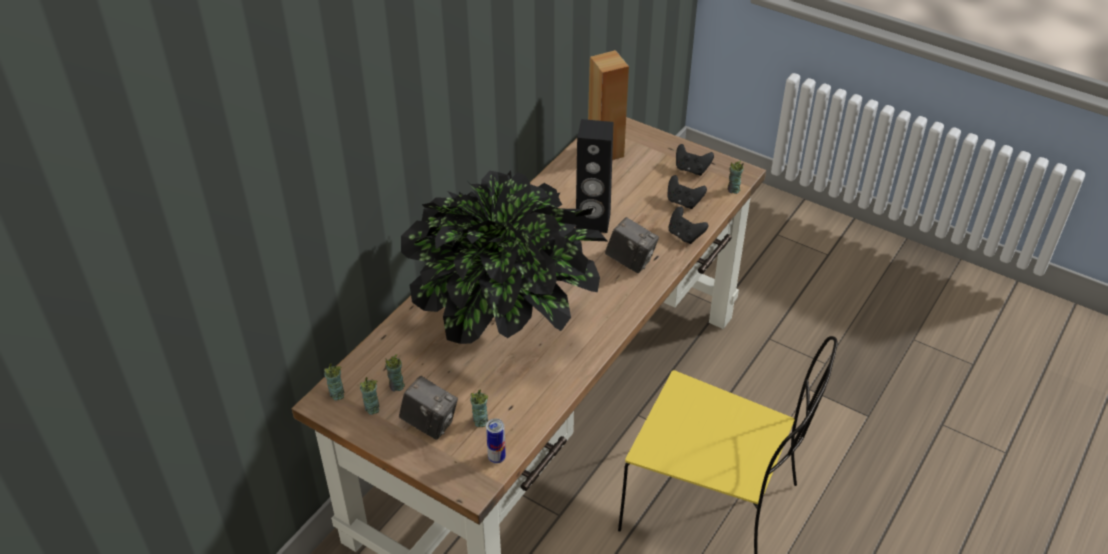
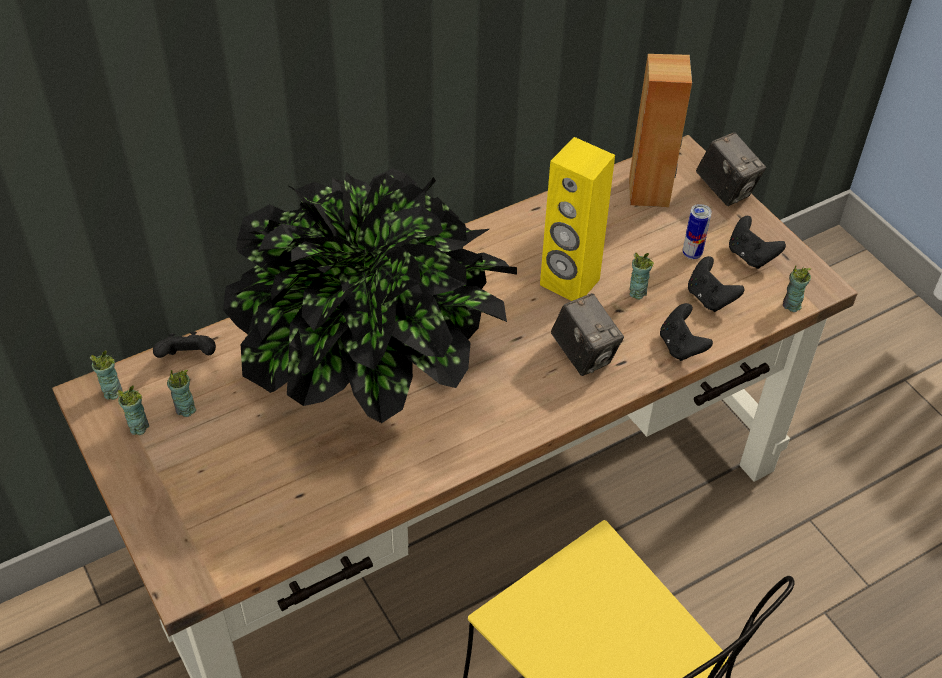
camera: 25 degrees right, 5 degrees up
camera [399,376,458,440] -> camera moved to [696,132,766,206]
cup [470,389,489,427] -> cup moved to [629,253,654,300]
can [486,419,506,464] -> can moved to [683,204,712,259]
black speaker [576,119,613,233] -> yellow speaker [540,137,615,301]
none -> black game controller [153,332,216,358]

